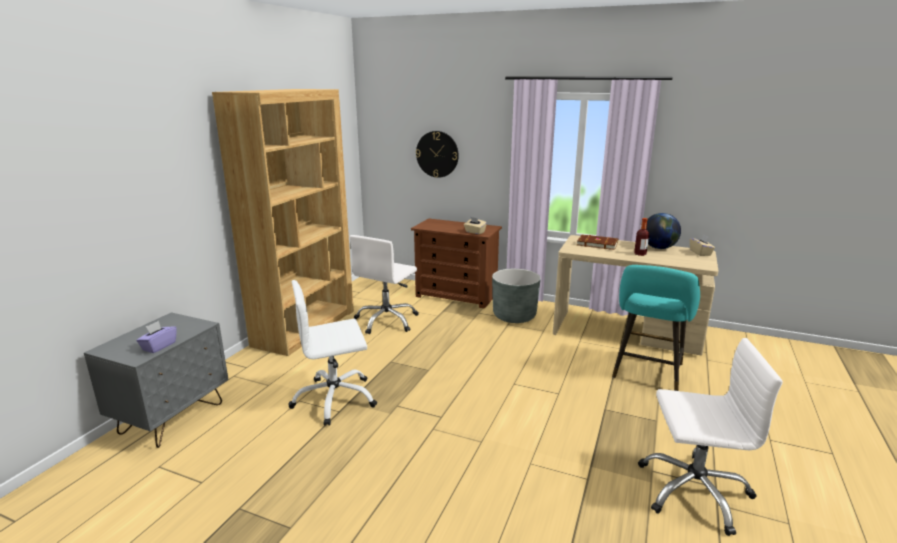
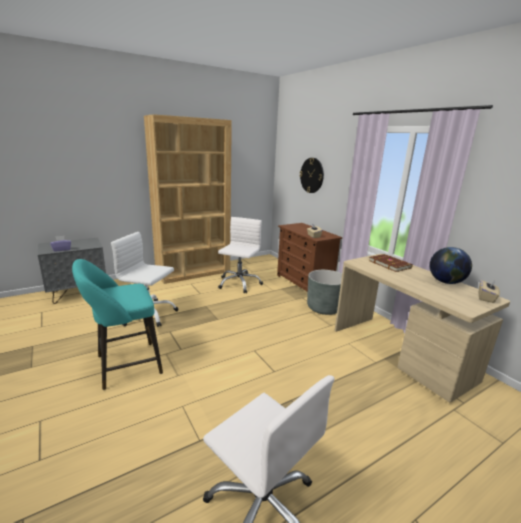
camera: 35 degrees right, 0 degrees up
white office chair [350,235,419,334] -> white office chair turned 135 degrees clockwise [218,217,263,293]
turquoise stool [612,265,700,391] -> turquoise stool moved to [72,259,163,390]
bottle [634,218,649,256] -> none

